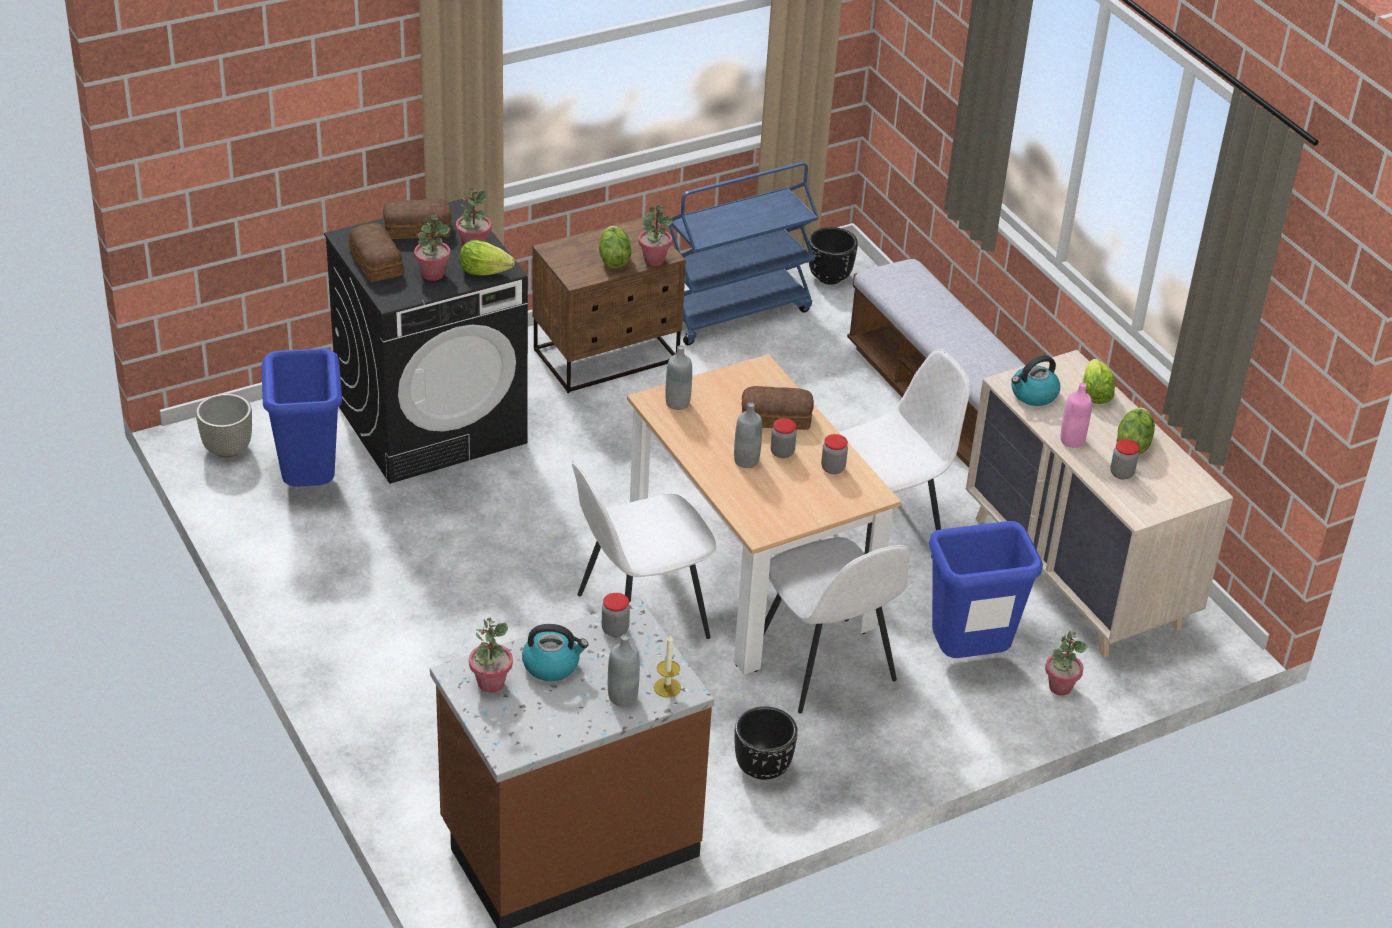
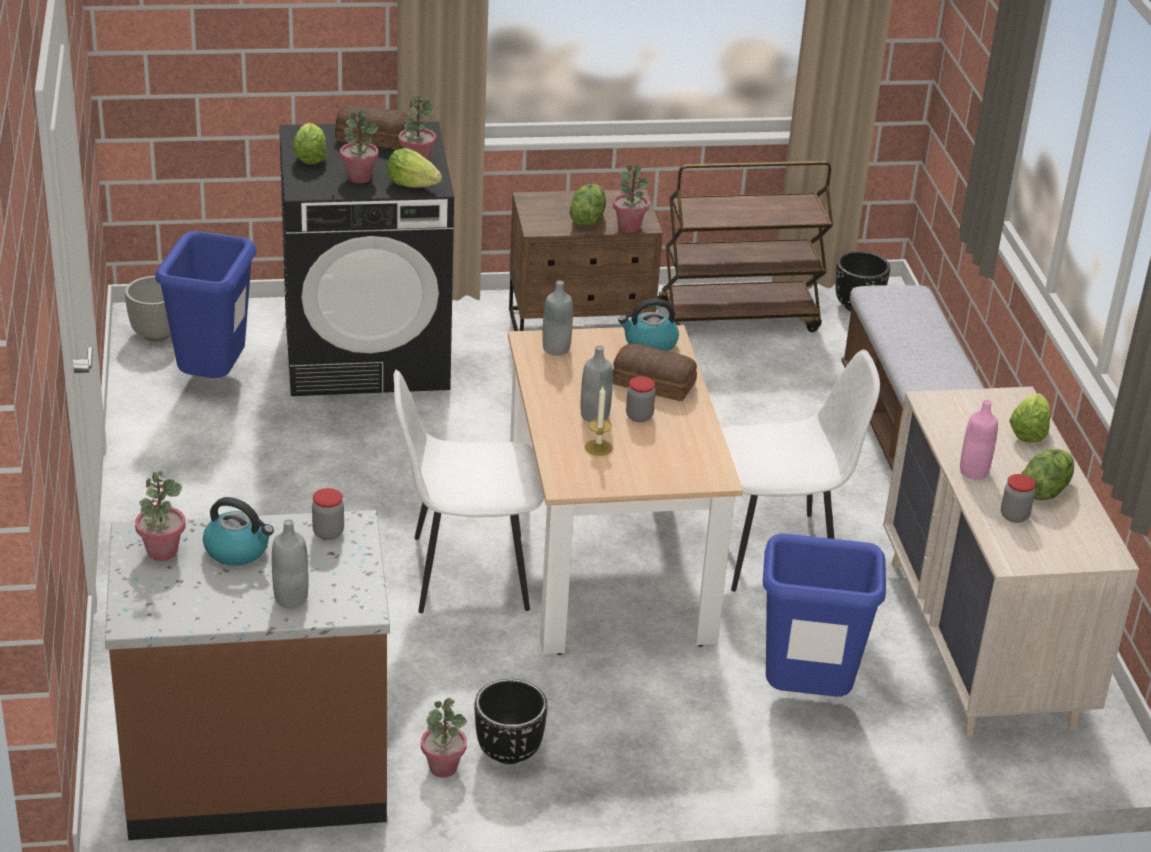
camera: 20 degrees right, 5 degrees down
bread [349,223,404,282] -> lettuce [293,123,327,164]
candle [654,635,681,697] -> candle moved to [585,387,613,456]
blue cart [669,162,819,345] -> brown cart [657,161,833,332]
white chair [764,537,910,714] -> none
jar [821,434,848,474] -> none
kettle [1011,355,1060,406] -> kettle moved to [618,299,679,351]
potted plant [1045,631,1088,695] -> potted plant moved to [421,698,467,778]

